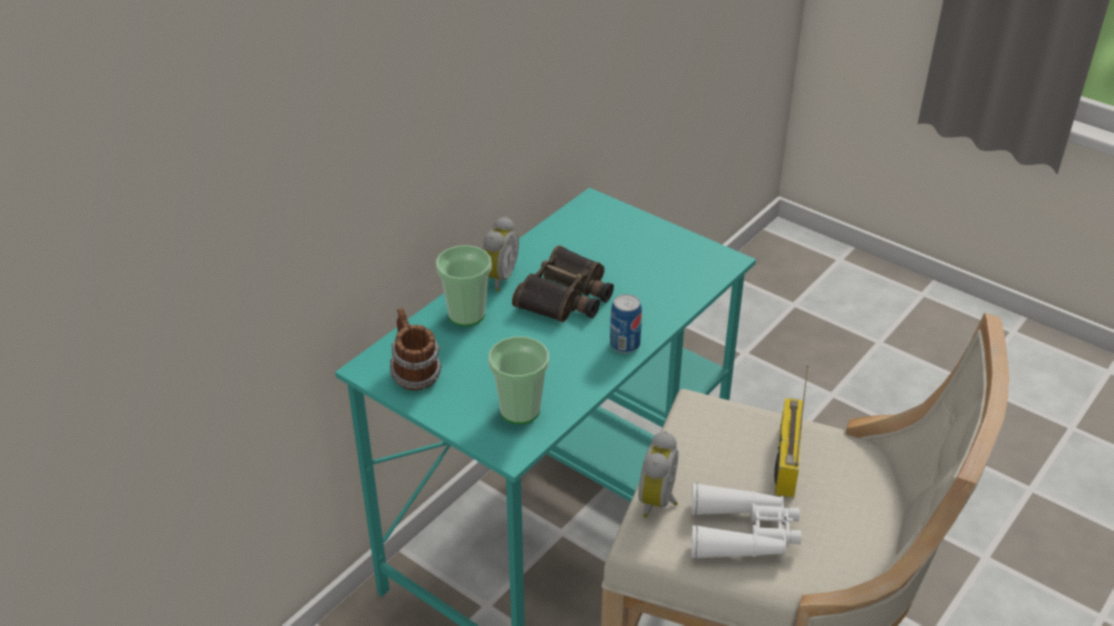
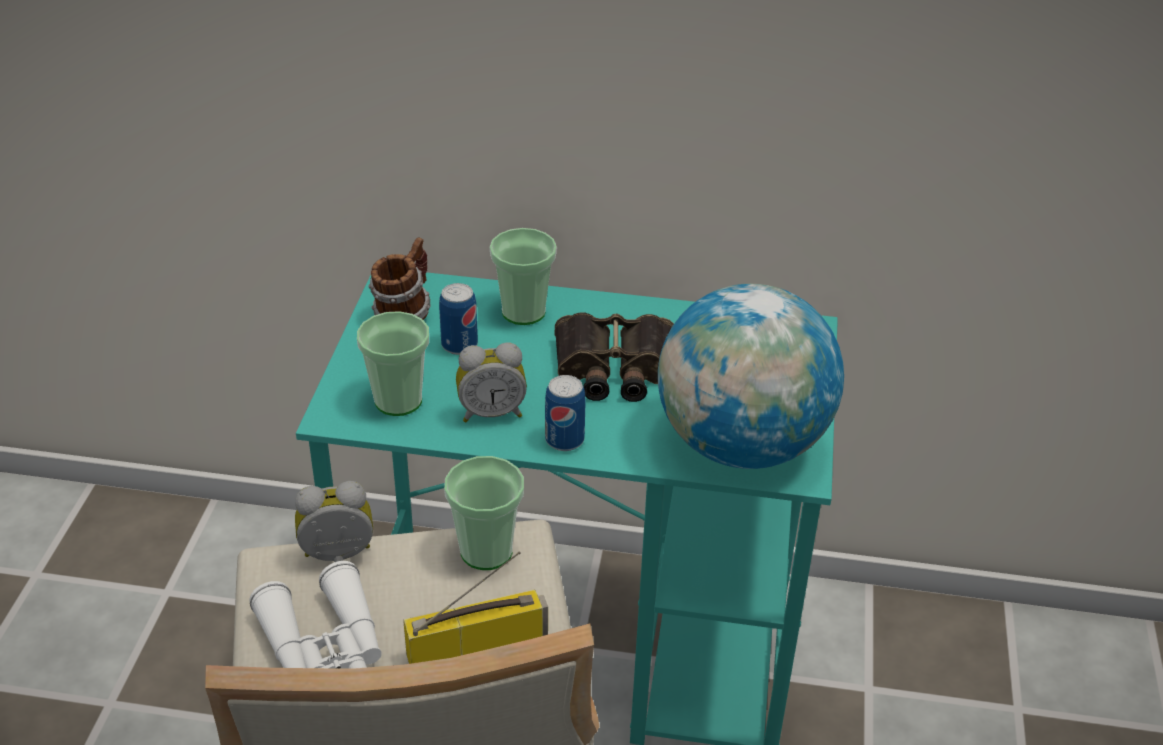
camera: 60 degrees right, 0 degrees up
alarm clock [482,216,519,291] -> alarm clock moved to [456,342,527,422]
none -> can [439,283,478,355]
none -> cup [444,456,524,570]
none -> globe [658,284,844,469]

